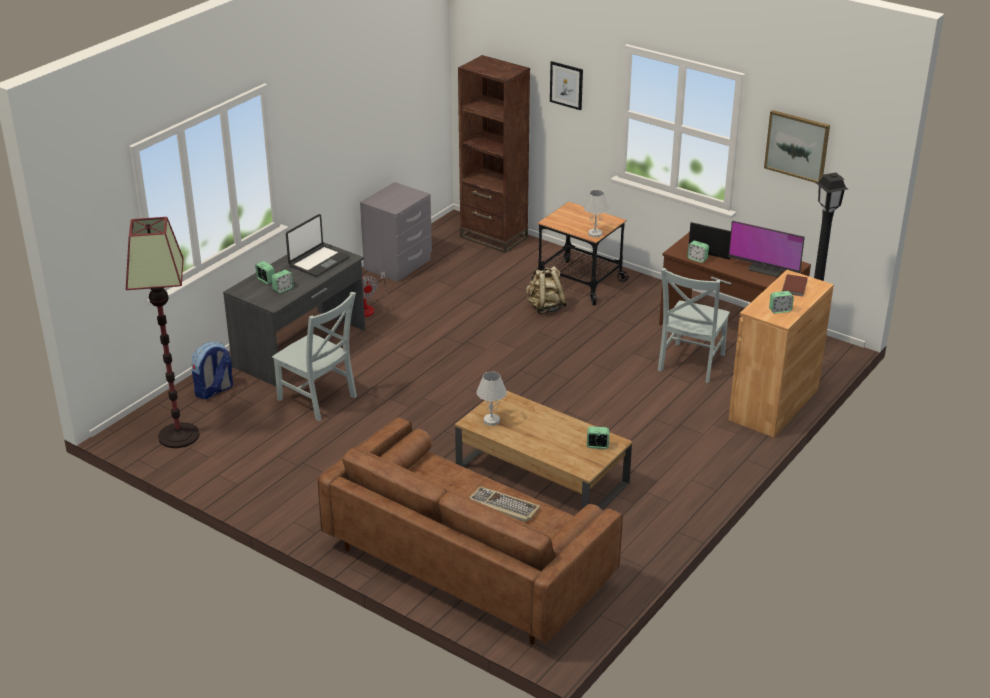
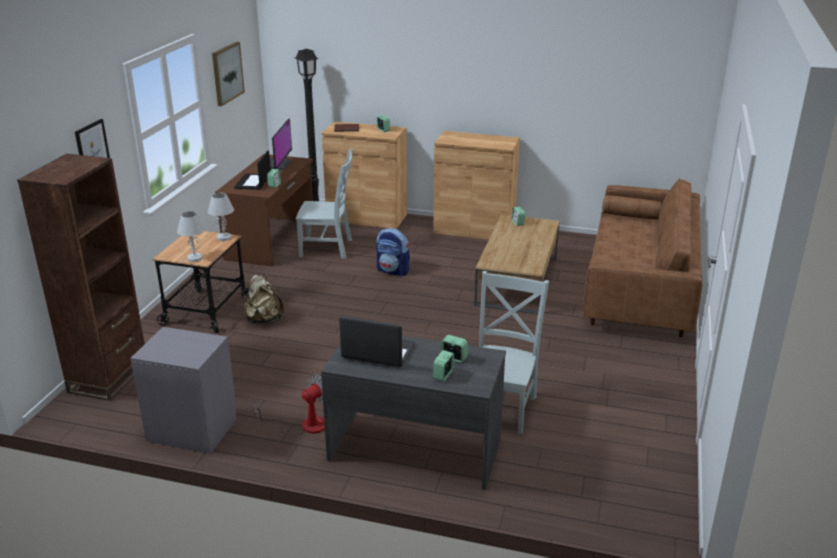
camera: 110 degrees left, 5 degrees down
floor lamp [126,217,200,448] -> none
backpack [192,341,233,399] -> backpack moved to [376,228,410,277]
keyboard [469,486,540,522] -> none
white table lamp [476,371,507,426] -> white table lamp moved to [177,211,205,262]
none -> brown cabinet [433,131,520,240]

